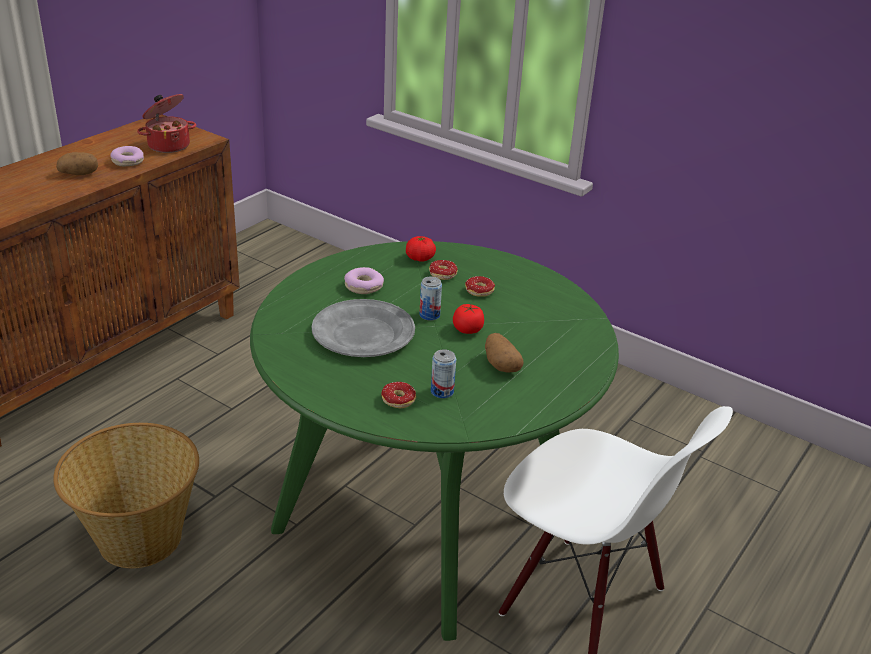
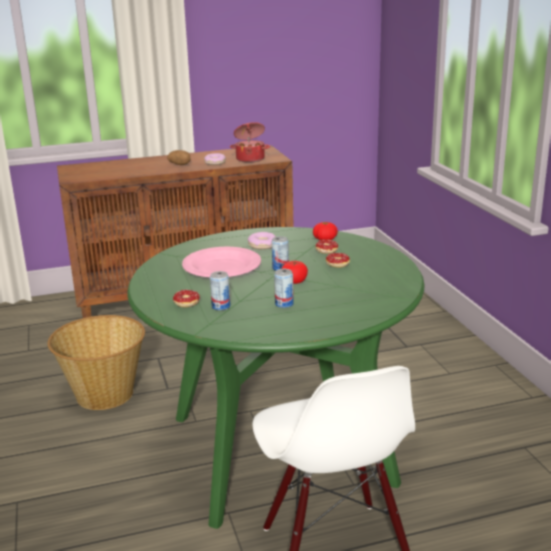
camera: 40 degrees right, 10 degrees down
grey plate [312,299,415,357] -> pink plate [182,247,261,277]
potato [485,333,523,372] -> can [274,269,294,308]

